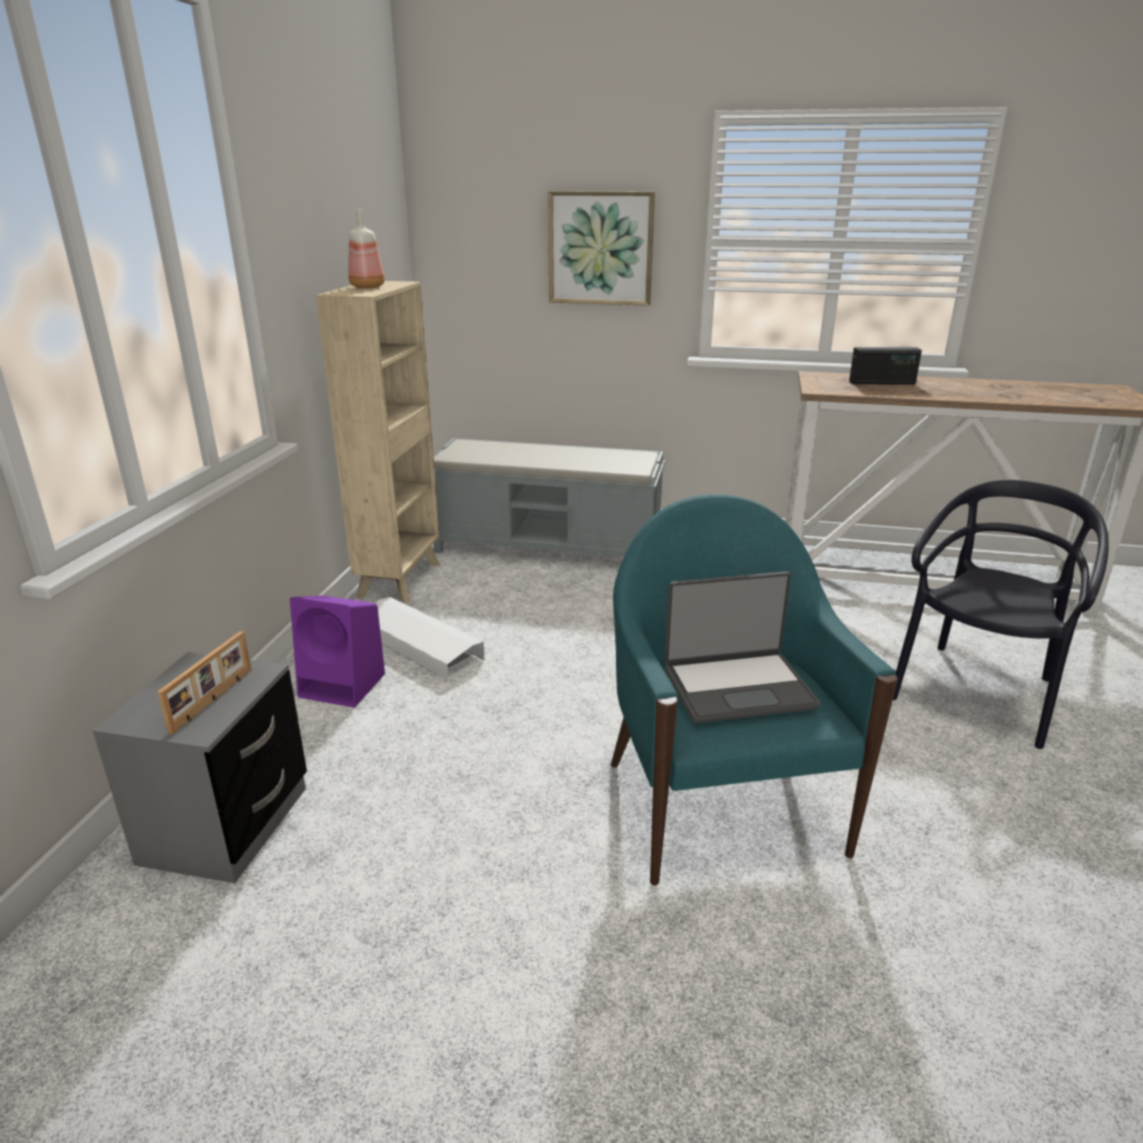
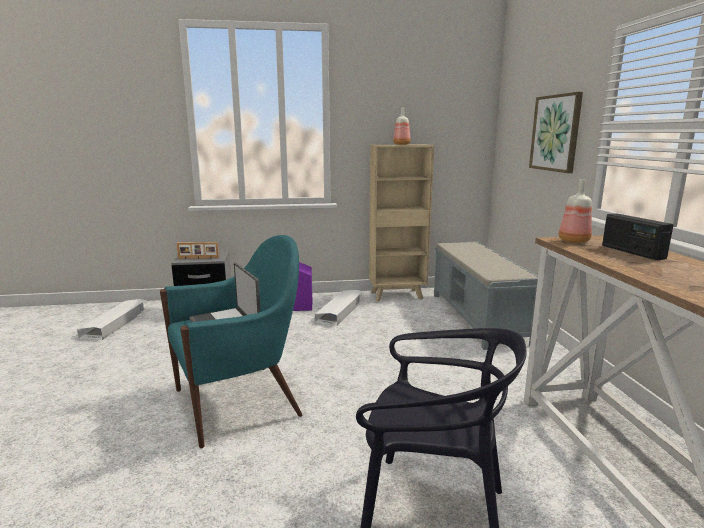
camera: 70 degrees right, 10 degrees down
none -> white storage box [77,299,146,340]
none -> bottle [559,179,592,243]

